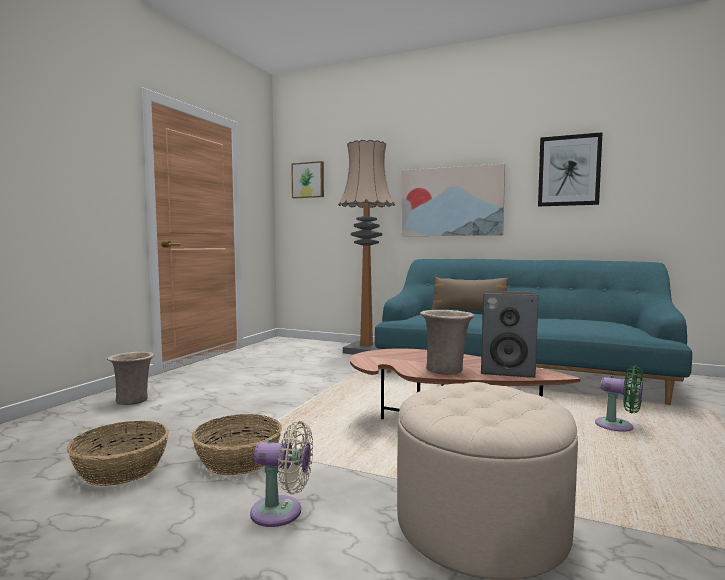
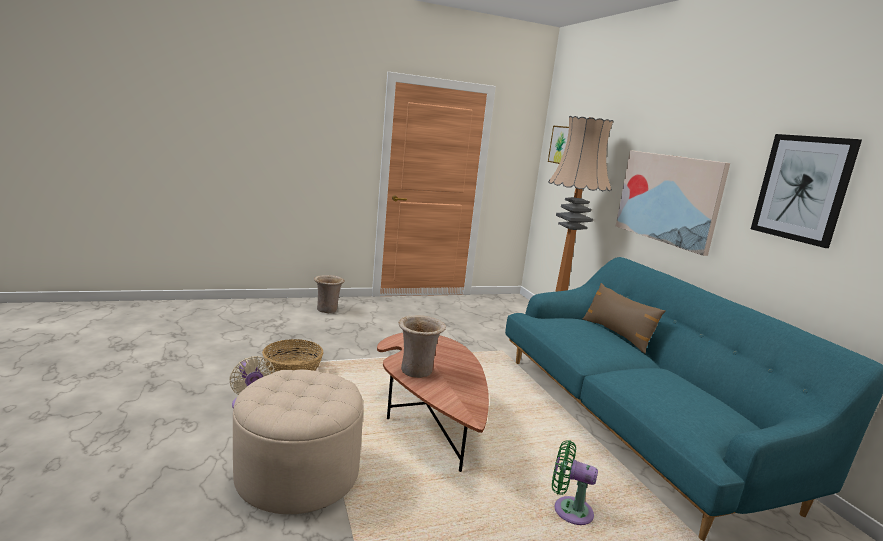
camera: 45 degrees right, 10 degrees up
basket [67,421,169,486] -> none
speaker [481,291,538,378] -> none
green fan [595,365,643,432] -> green fan turned 120 degrees clockwise [552,440,598,525]

